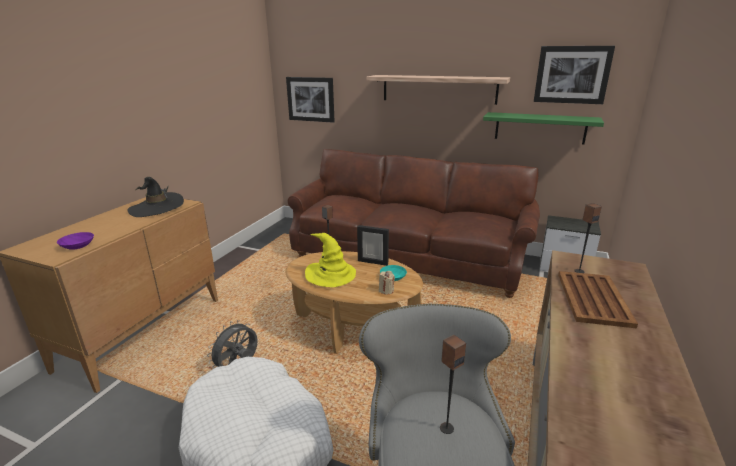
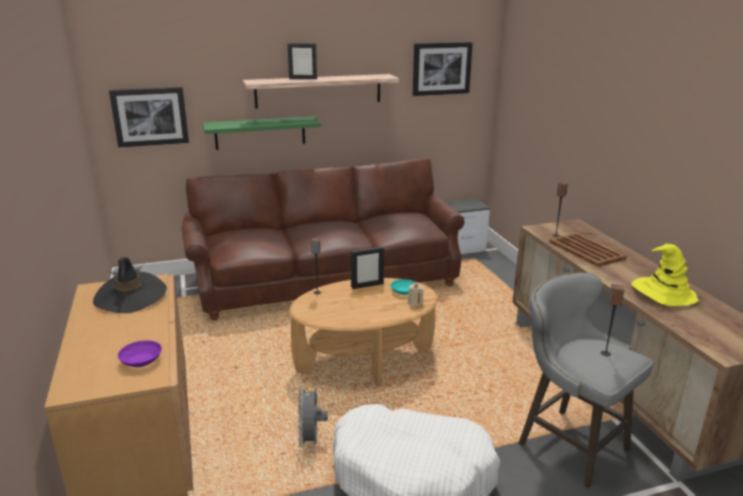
camera: 40 degrees left, 0 degrees up
yellow hat [305,233,356,287] -> yellow hat moved to [631,244,698,306]
green shelf [483,112,604,145] -> green shelf moved to [202,116,321,150]
none -> picture frame [288,43,317,79]

